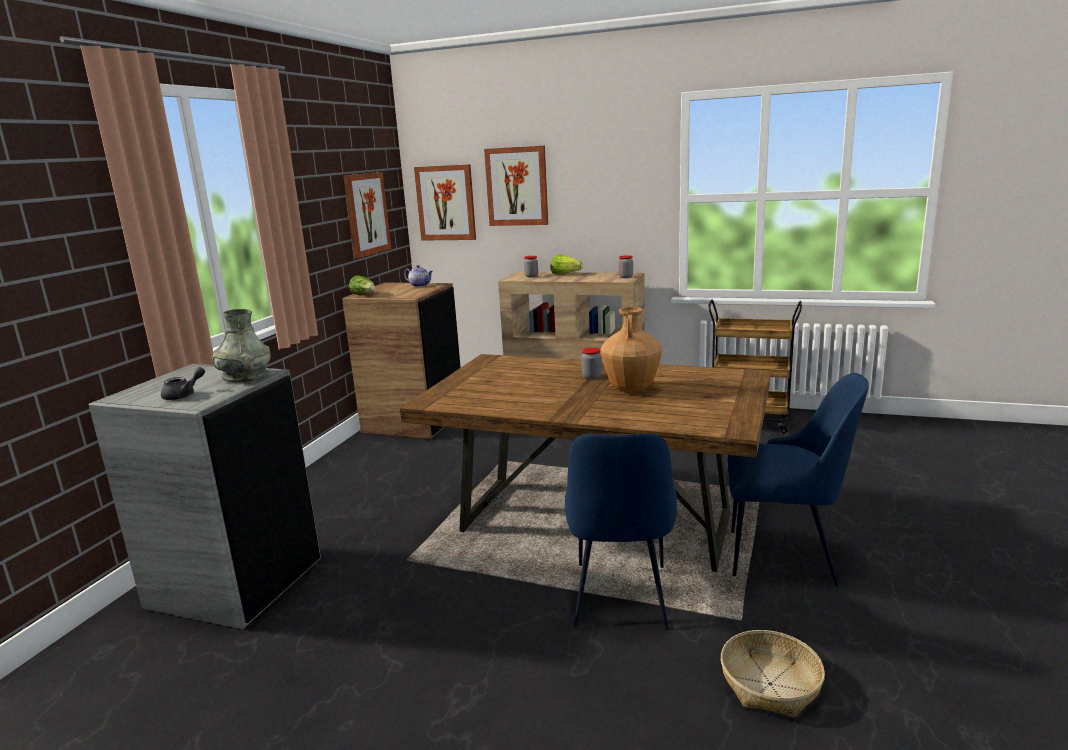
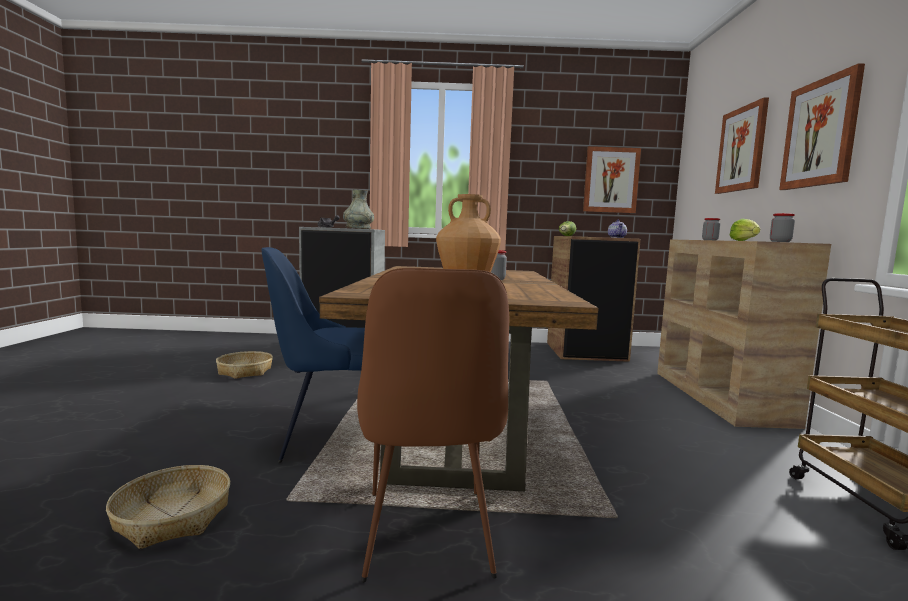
camera: 70 degrees right, 10 degrees down
picture [414,164,476,241] -> picture moved to [779,63,865,190]
blue chair [727,373,869,586] -> brown chair [357,268,509,582]
none -> basket [216,351,273,379]

